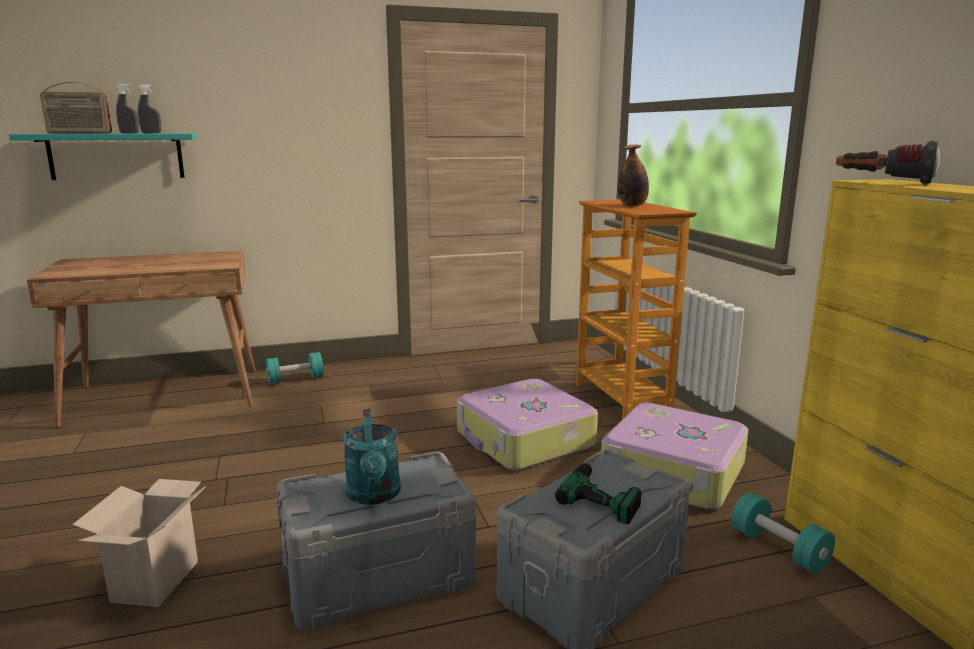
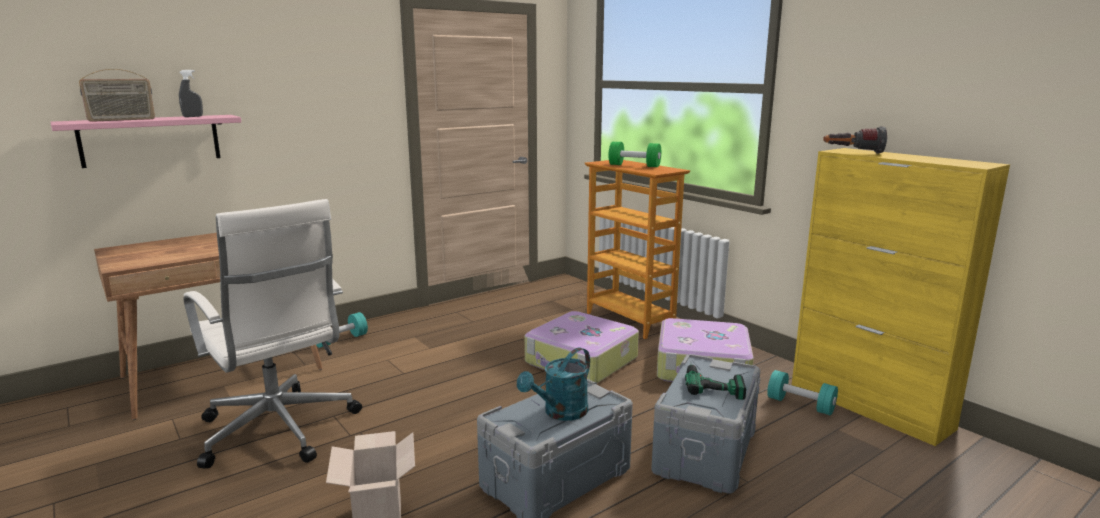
camera: 20 degrees left, 0 degrees up
turquoise shelf [9,133,197,180] -> pink shelf [50,115,241,168]
grey spray bottle [116,84,139,133] -> none
turquoise watering can [343,409,401,505] -> turquoise watering can turned 75 degrees clockwise [517,347,590,421]
bottle [618,145,649,206] -> green dumbbell [609,142,661,167]
none -> white office chair [184,199,362,469]

